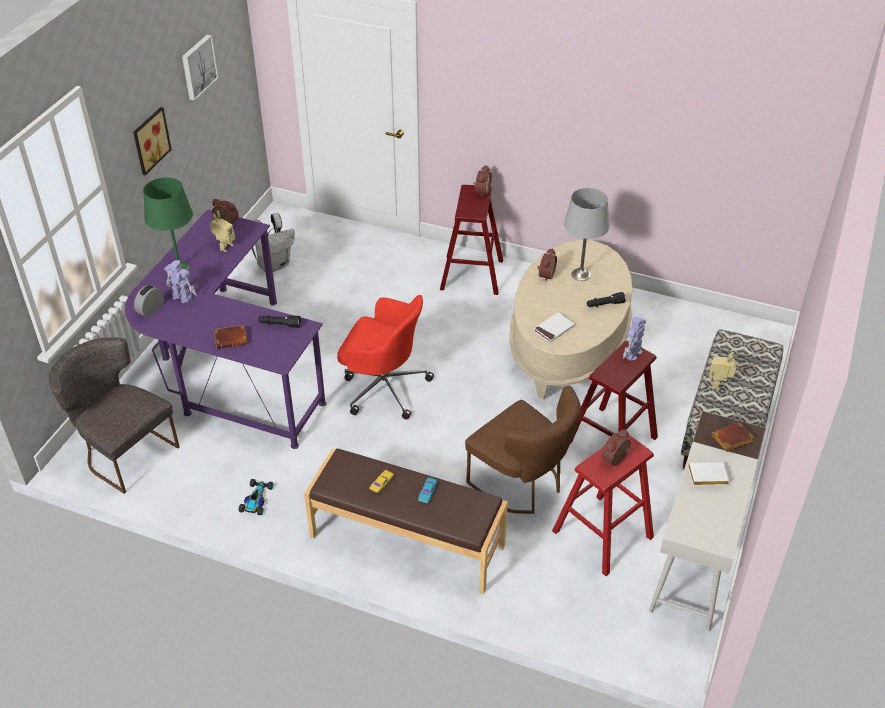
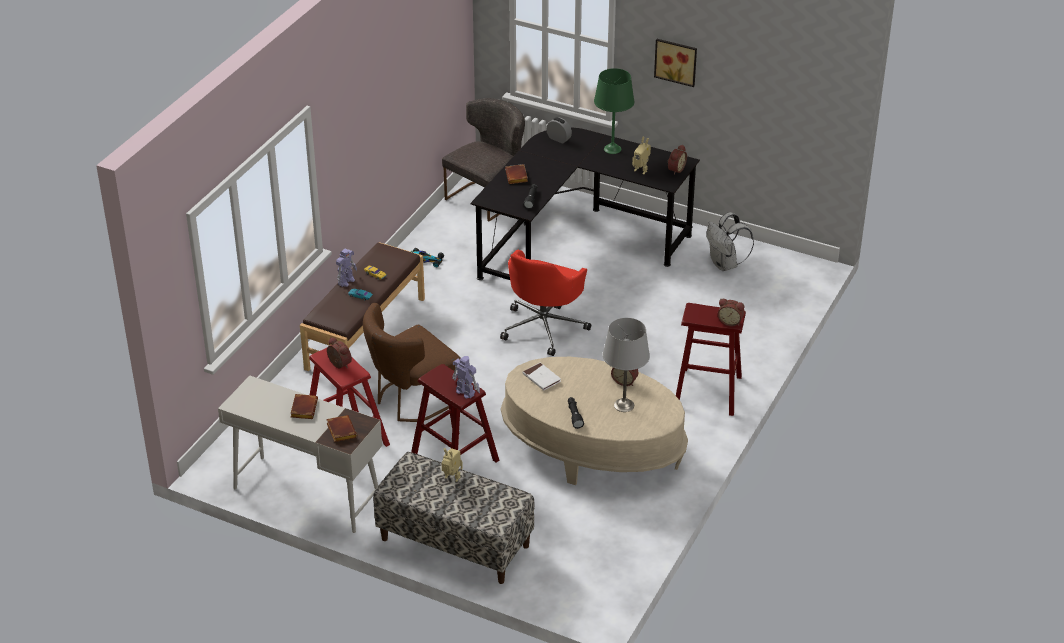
camera: 95 degrees right, 5 degrees down
purple desk [125,209,327,449] -> black desk [470,127,700,280]
toy robot [164,260,197,303] -> toy robot moved to [336,248,357,287]
picture [182,35,218,101] -> none
white book [688,462,729,486] -> brown book [290,394,318,419]

